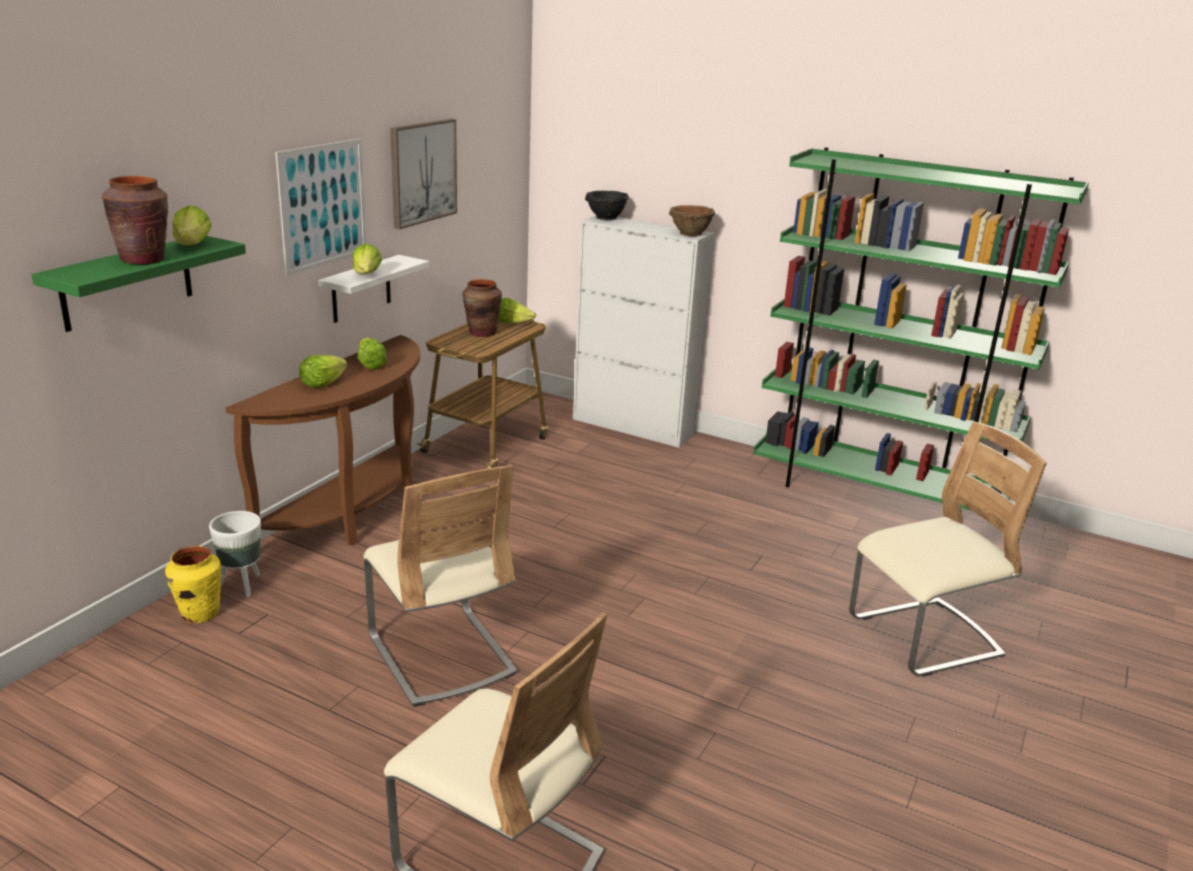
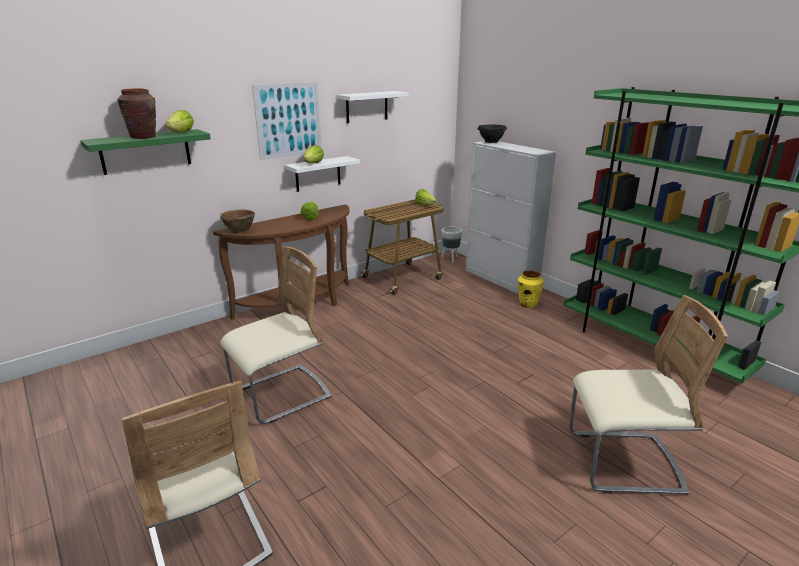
camera: 25 degrees right, 0 degrees up
yellow vase [165,546,221,623] -> yellow vase moved to [518,270,544,308]
white planter [209,511,261,597] -> white planter moved to [441,227,462,262]
lettuce [299,355,347,388] -> none
beige chair [363,465,517,707] -> beige chair turned 120 degrees counterclockwise [220,246,331,424]
picture [390,119,457,229] -> white shelf [337,91,409,123]
brown vase [463,279,502,337] -> none
brown bowl [669,205,715,237] -> brown bowl moved to [220,209,255,234]

